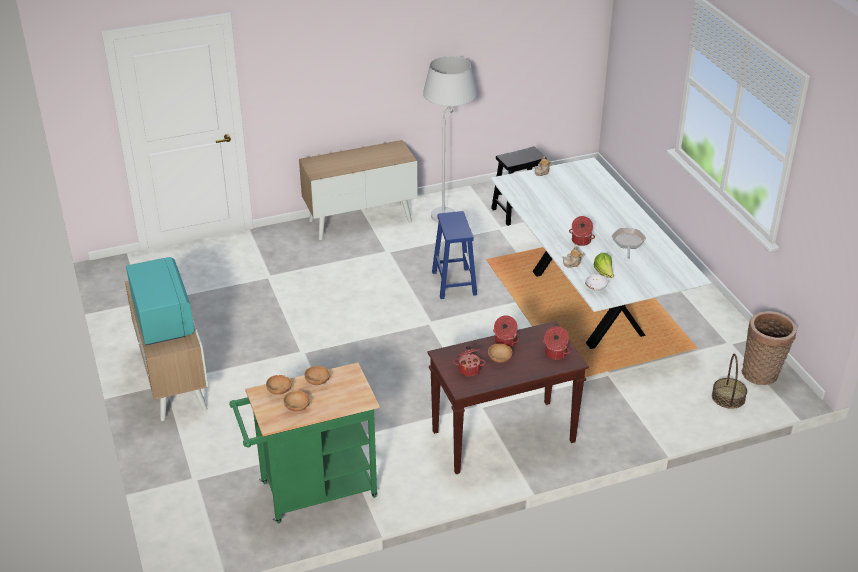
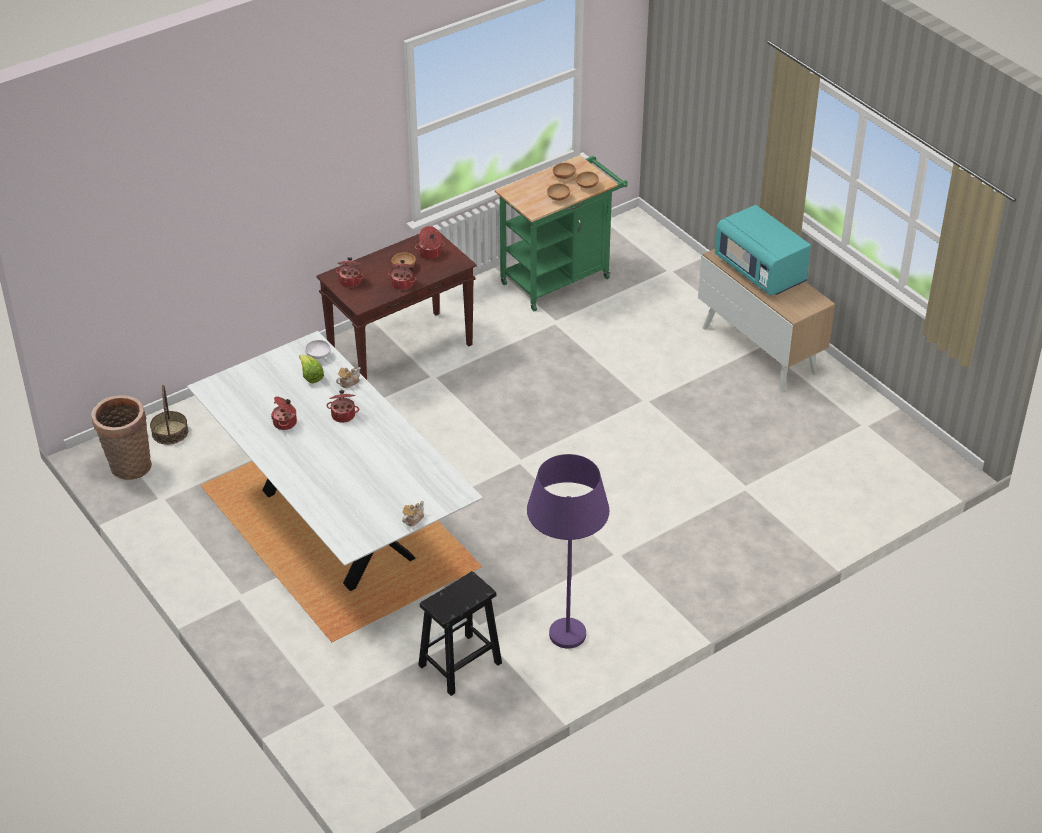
camera: 165 degrees right, 5 degrees up
cabinet [299,140,417,240] -> none
white floor lamp [423,56,477,222] -> purple floor lamp [527,454,609,649]
blue stool [432,211,477,299] -> none
frying pan [612,228,646,259] -> cooking pot [271,396,297,430]

